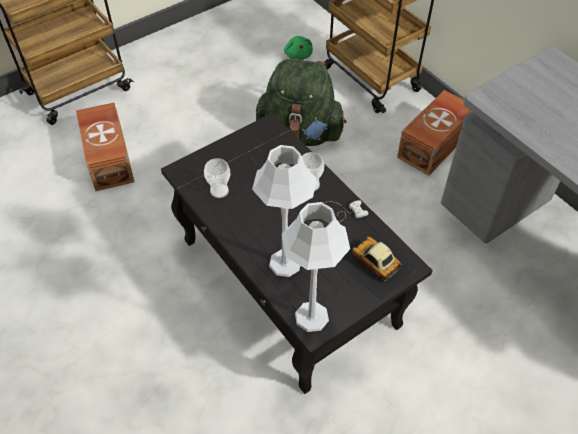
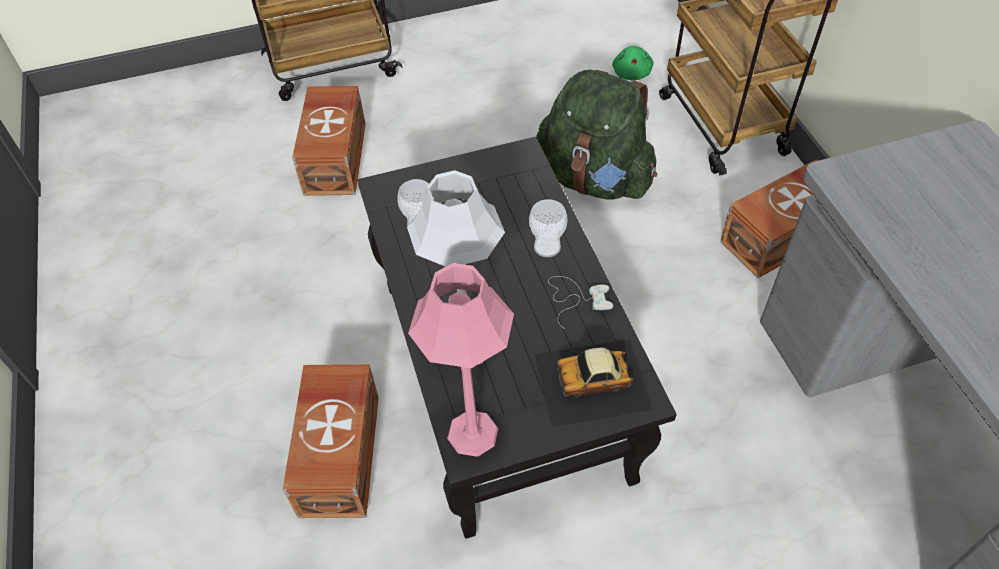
camera: 20 degrees right, 0 degrees up
grey table lamp [282,202,350,332] -> pink table lamp [408,263,514,457]
toy car [337,229,418,301] -> toy car turned 75 degrees counterclockwise [535,339,653,427]
none -> brown storage box [283,364,379,518]

